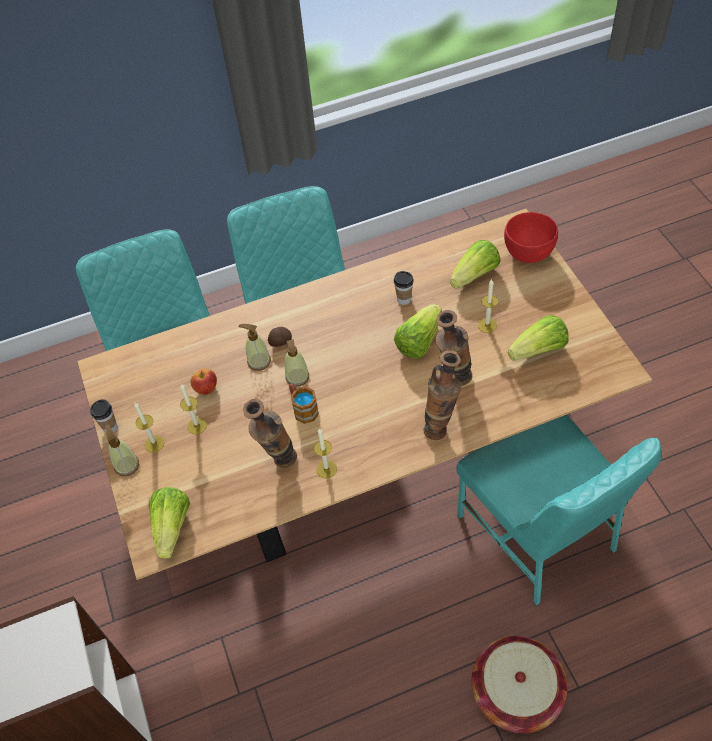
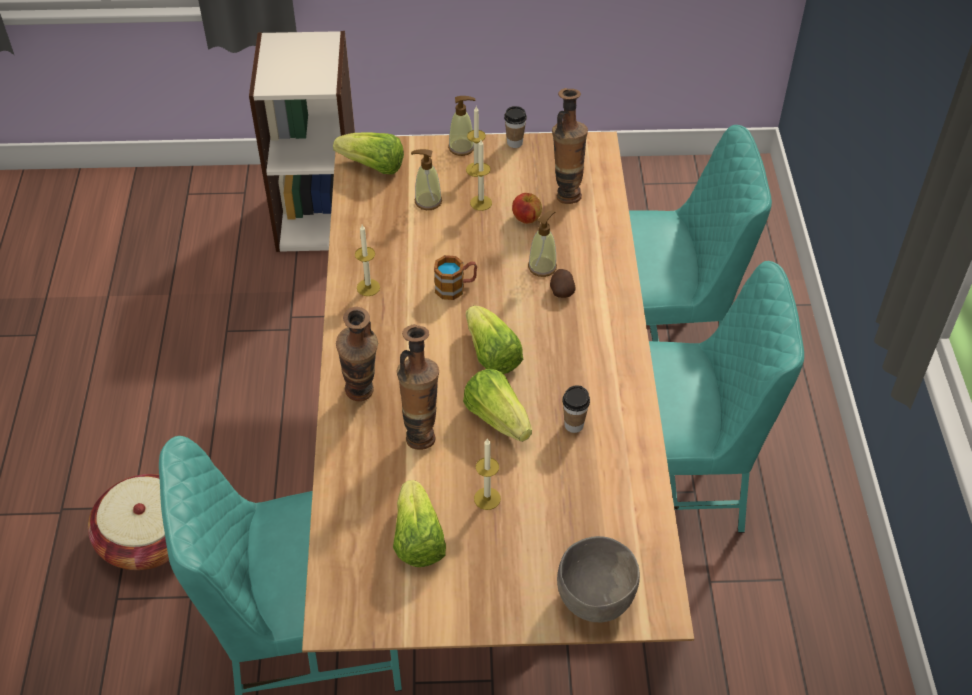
camera: 105 degrees right, 5 degrees down
vase [243,399,297,468] -> vase moved to [552,88,588,204]
soap dispenser [285,339,309,387] -> soap dispenser moved to [411,149,442,210]
lettuce [450,240,501,289] -> lettuce moved to [466,305,523,374]
red bowl [504,212,558,263] -> grey bowl [557,536,640,622]

